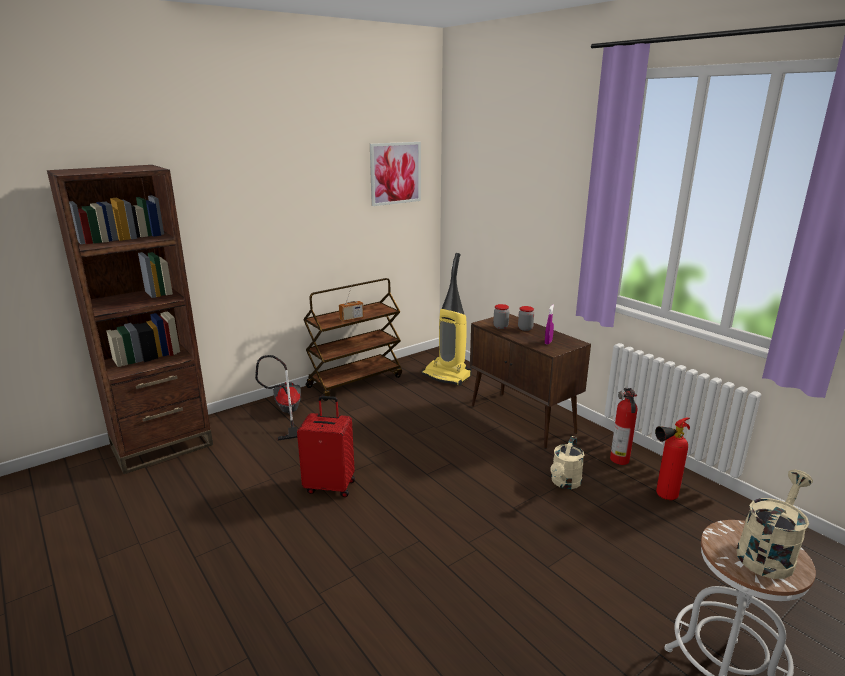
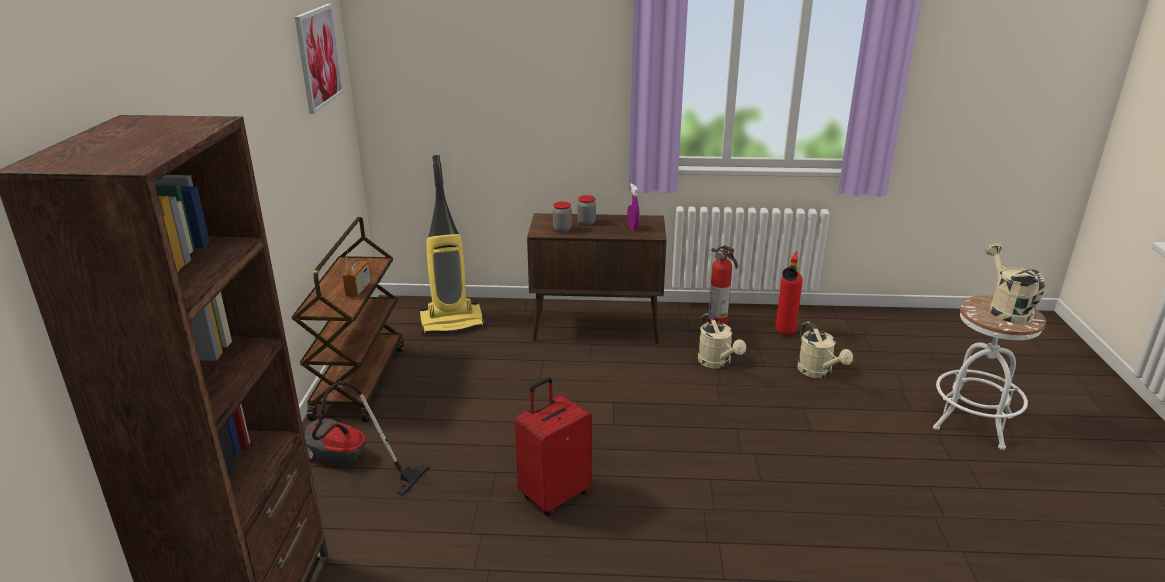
camera: 50 degrees left, 5 degrees up
none -> beige watering can [797,322,853,378]

